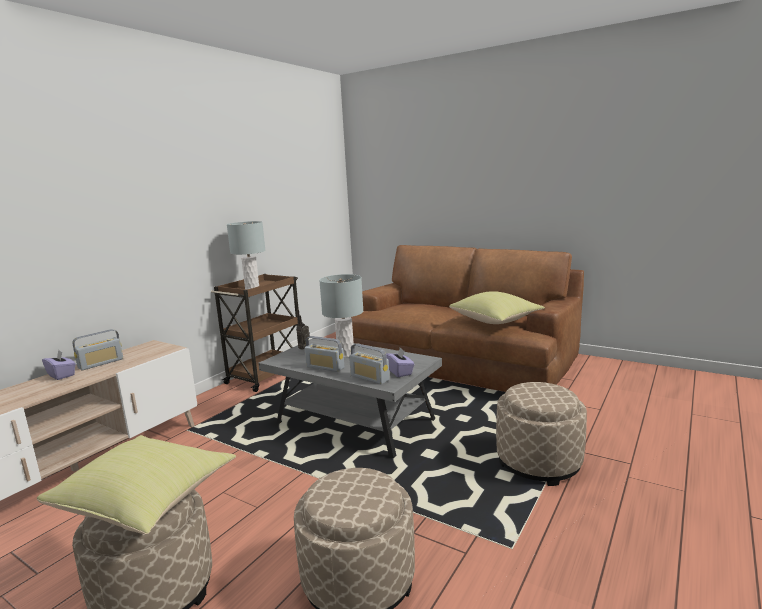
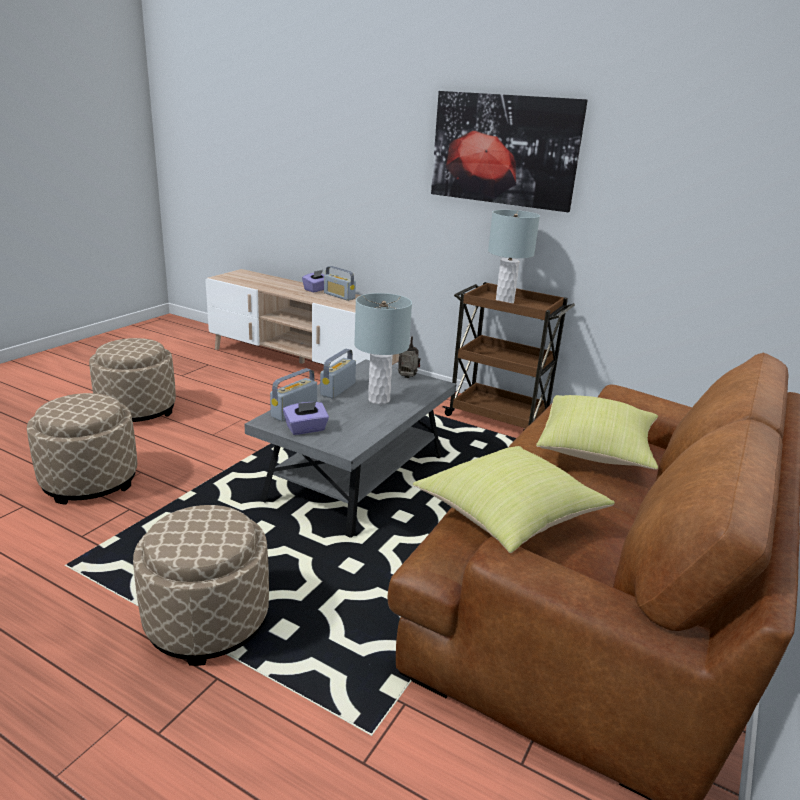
camera: 85 degrees right, 10 degrees up
yellow pillow [37,435,236,535] -> yellow pillow moved to [536,395,658,470]
none -> picture [431,91,588,212]

